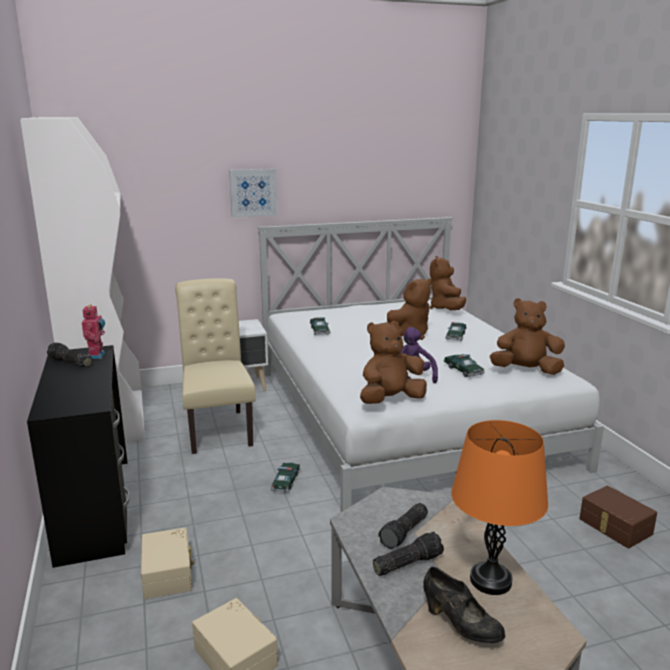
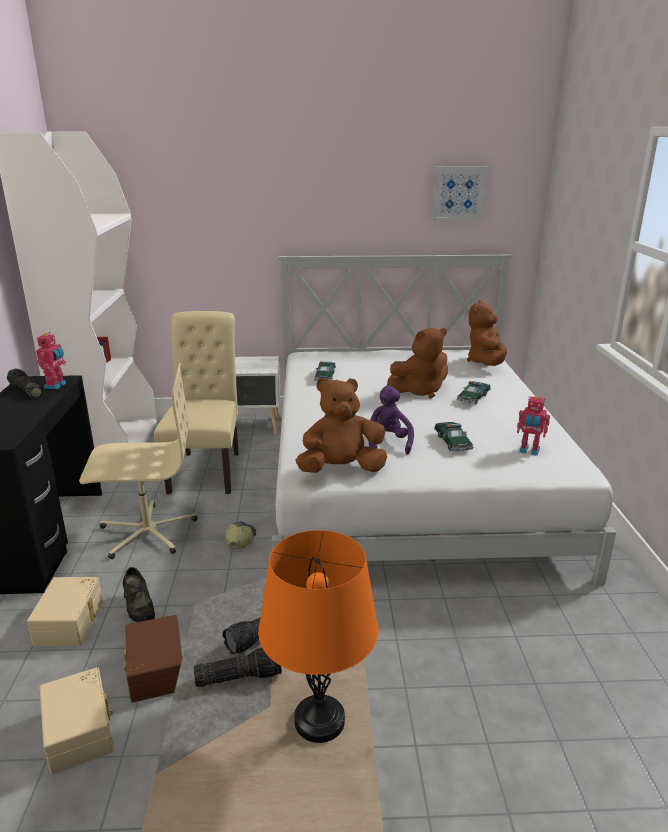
camera: 15 degrees right, 5 degrees up
picture [229,169,277,218] -> picture moved to [432,166,488,221]
toy car [271,462,301,493] -> cap [226,522,256,549]
black shoe [423,567,505,643] -> black shoe moved to [123,567,155,622]
brown plush toy [490,298,565,375] -> toy robot [517,396,550,456]
brown storage box [580,486,657,548] -> brown storage box moved to [124,615,182,703]
none -> beige office chair [79,363,198,559]

